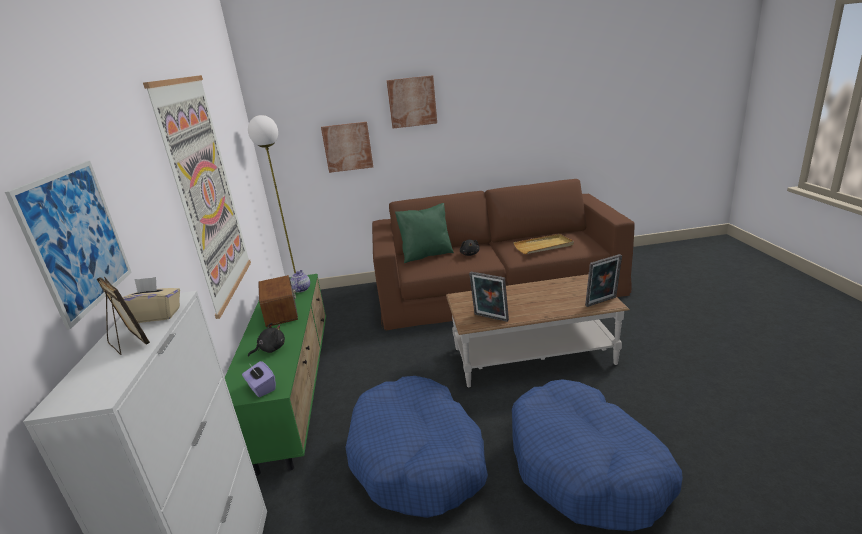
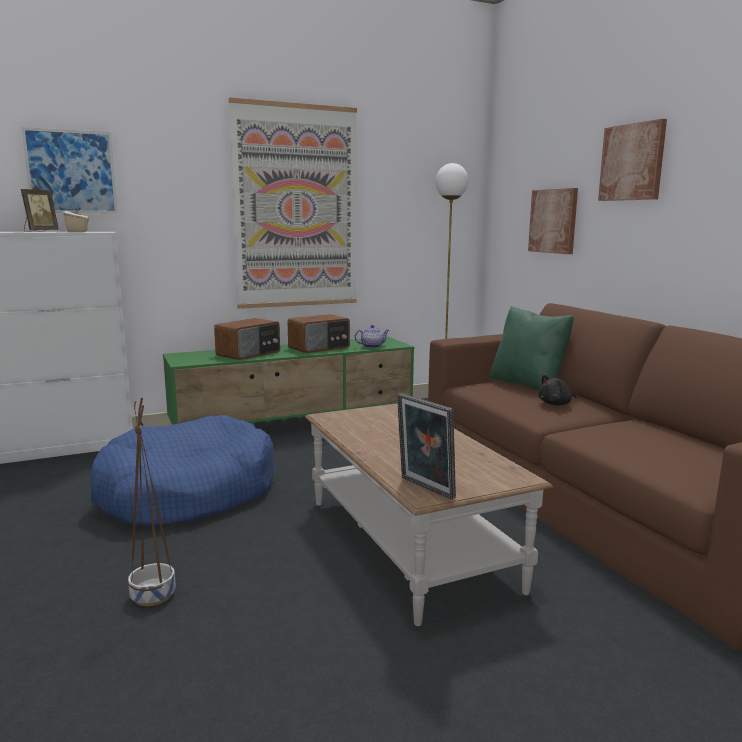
camera: 70 degrees right, 10 degrees down
purple tissue box [242,361,276,397] -> none
black plush toy [248,322,285,357] -> radio [214,318,280,360]
picture frame [469,272,509,322] -> none
blue dog bed [512,379,683,531] -> brown planter [128,398,176,606]
beige tray [513,234,574,254] -> none

